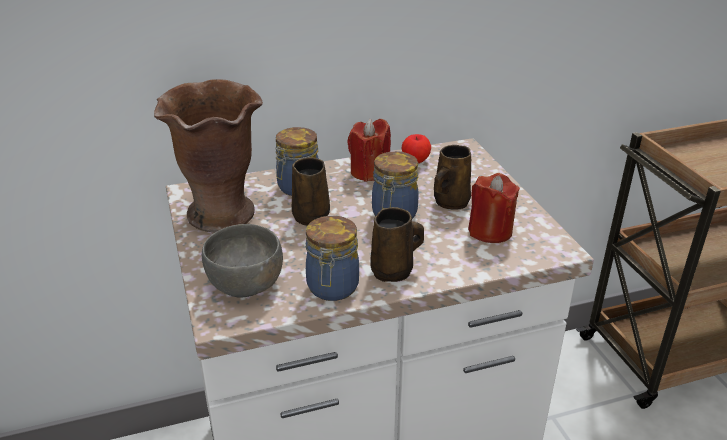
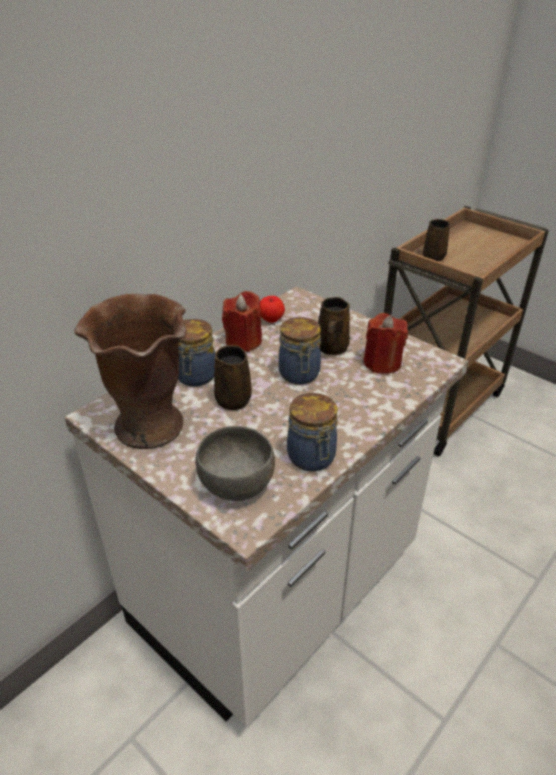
camera: 30 degrees left, 5 degrees up
brown mug [370,207,424,282] -> brown mug moved to [423,219,450,261]

